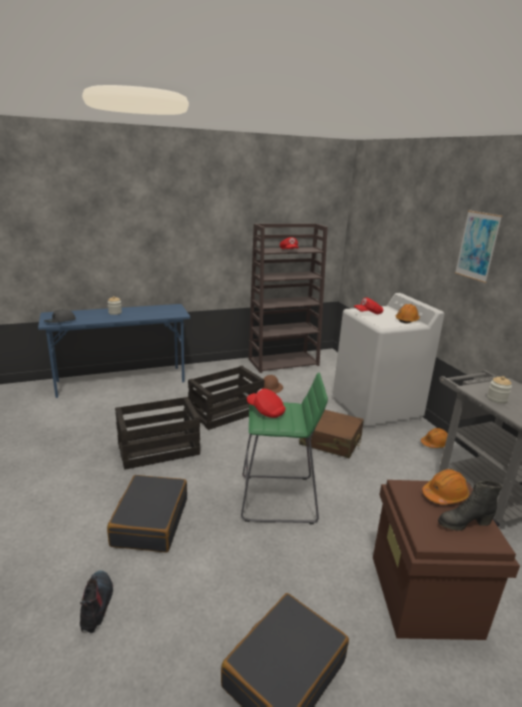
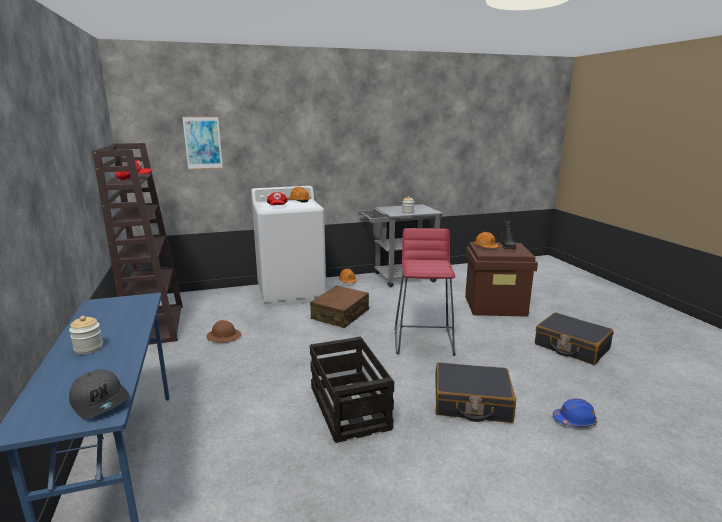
camera: 85 degrees left, 5 degrees down
boot [80,570,113,633] -> blue hard hat [553,398,598,427]
crate [188,366,265,430] -> none
green stool [241,372,328,524] -> red stool [395,228,456,356]
red cap [247,389,285,418] -> none
picture [455,210,502,283] -> picture moved to [182,116,223,170]

